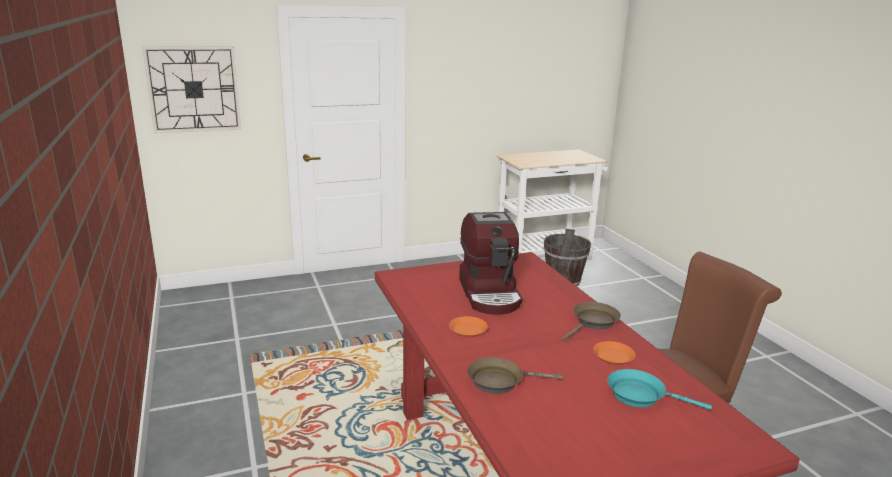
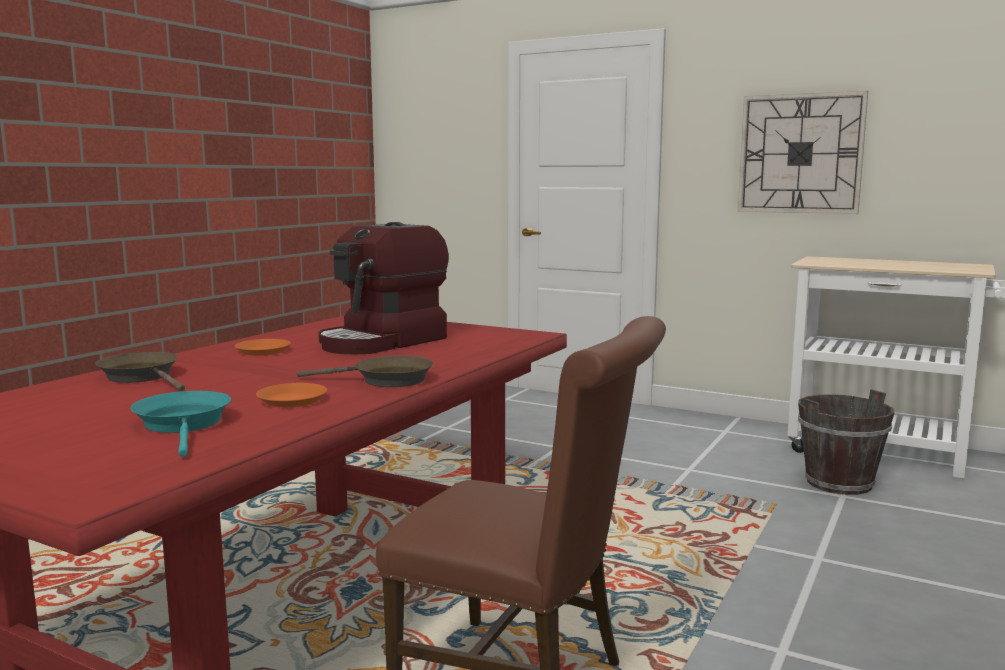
camera: 50 degrees right, 10 degrees down
wall clock [142,46,241,134] -> wall clock moved to [738,91,868,214]

